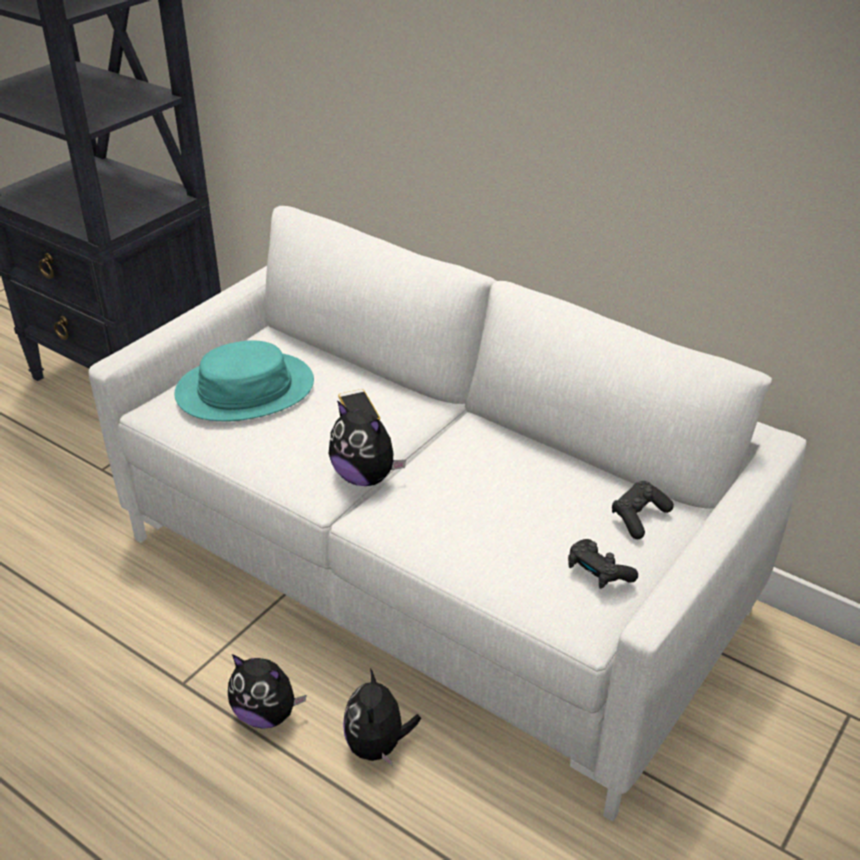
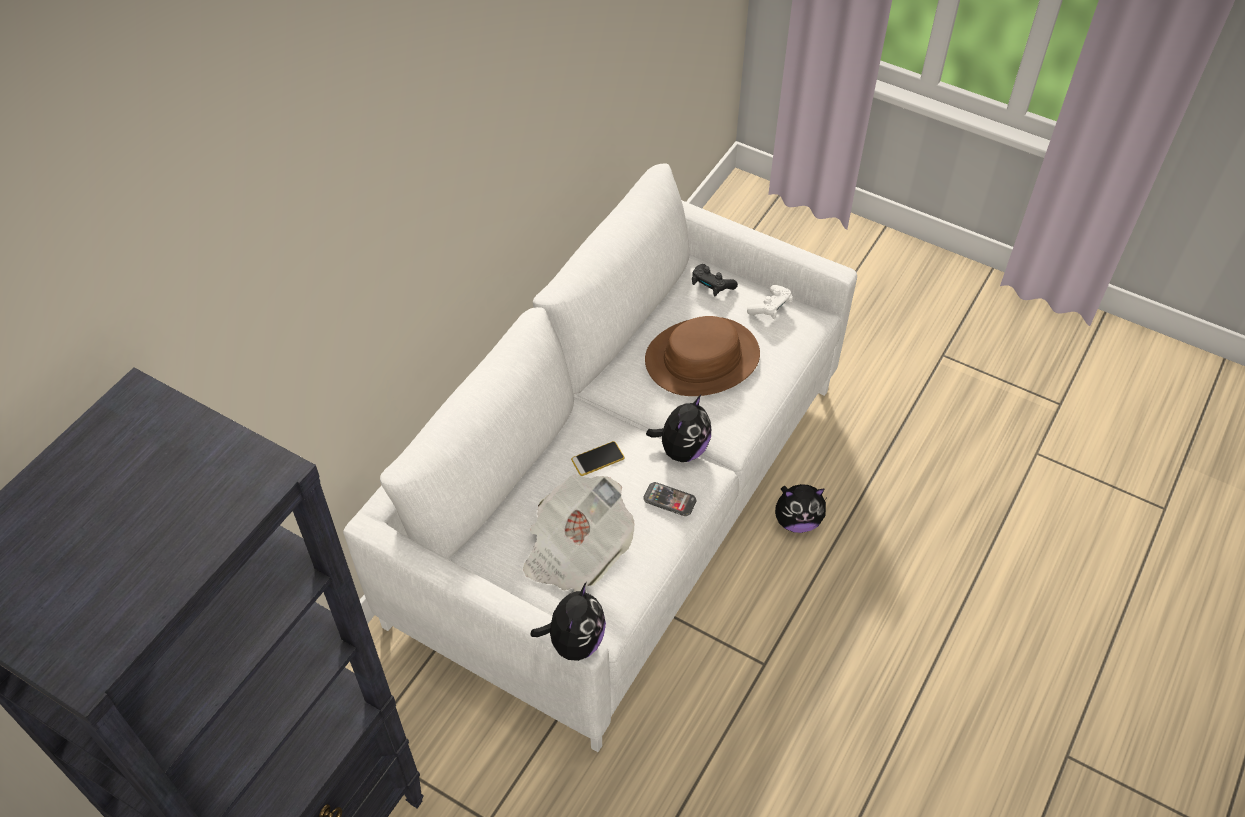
camera: 95 degrees left, 15 degrees up
turquoise hat [174,341,314,421] -> newspaper [523,474,635,592]
plush toy [228,654,306,729] -> plush toy moved to [530,583,606,661]
black game controller [568,539,638,589] -> white game controller [747,285,793,319]
none -> phone [643,482,696,516]
none -> brown hat [645,316,760,396]

